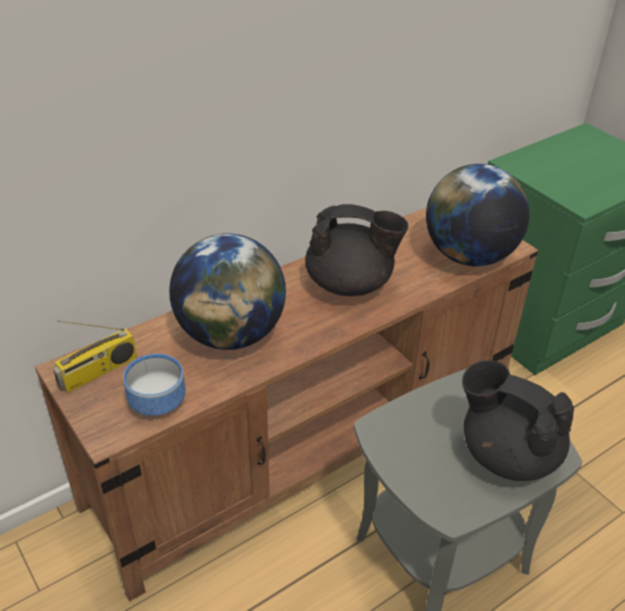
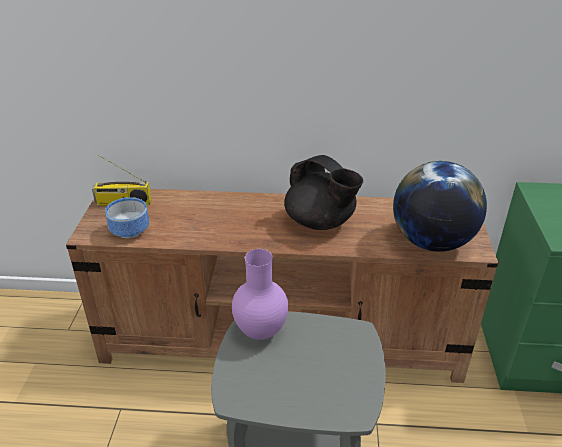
camera: 40 degrees right, 5 degrees down
globe [169,233,286,350] -> none
black teapot [462,360,574,481] -> none
none -> purple vase [232,249,288,340]

